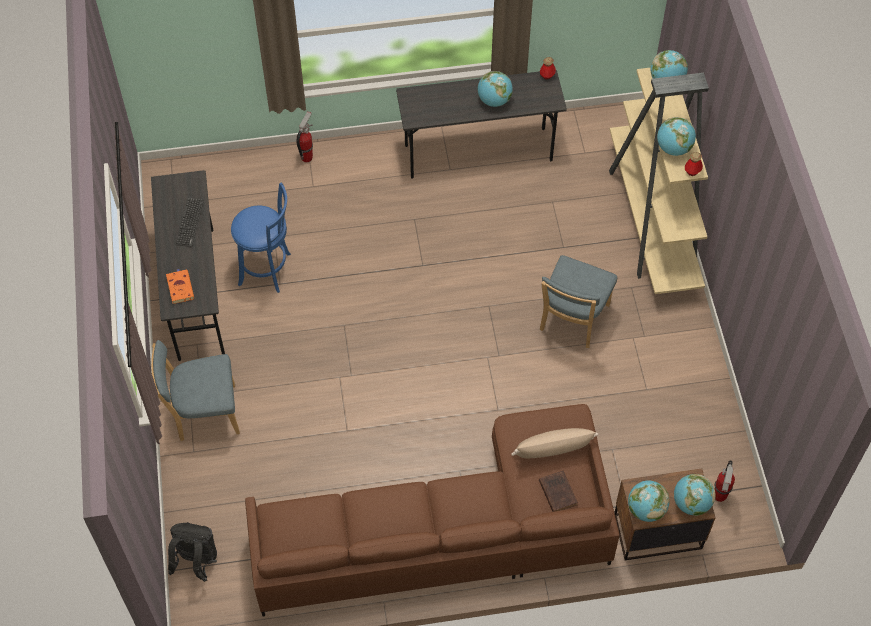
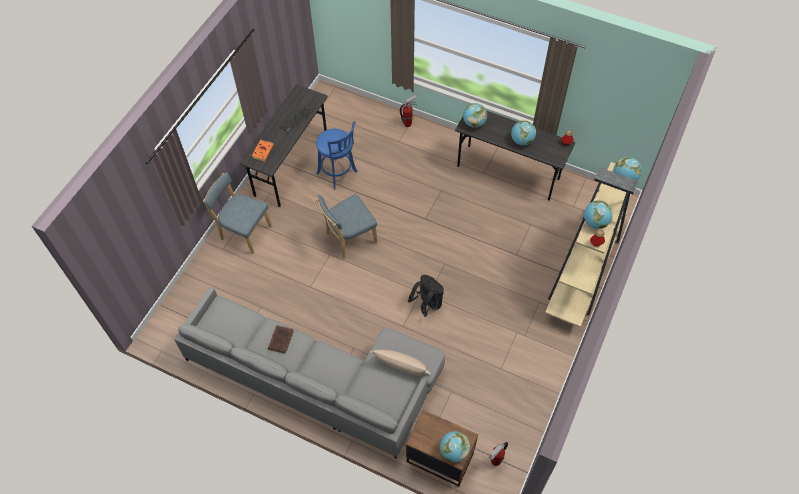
camera: 35 degrees right, 0 degrees up
black backpack [168,522,217,582] -> black backpack moved to [408,275,444,317]
brown sofa [245,404,619,617] -> grey sofa [174,287,445,459]
brown book [539,471,578,512] -> brown book moved to [268,325,294,354]
blue chair [540,255,617,348] -> blue chair moved to [316,194,377,258]
globe [628,480,670,522] -> globe moved to [463,103,487,128]

